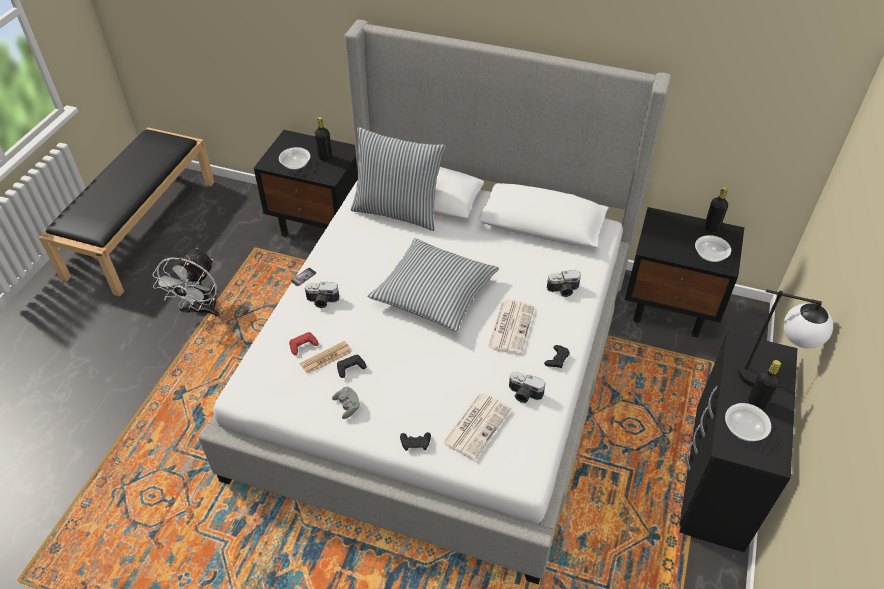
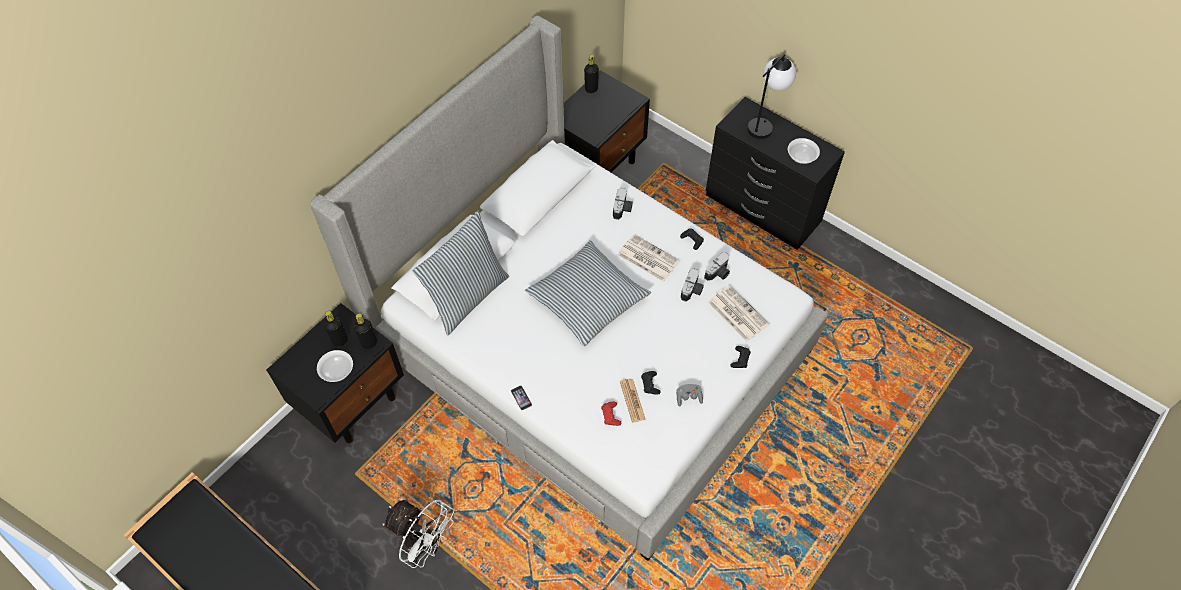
camera: 70 degrees left, 10 degrees up
camera [305,282,339,308] -> camera moved to [681,268,704,302]
bowl [695,235,731,262] -> none
black bottle [748,360,781,409] -> black bottle moved to [354,313,377,349]

